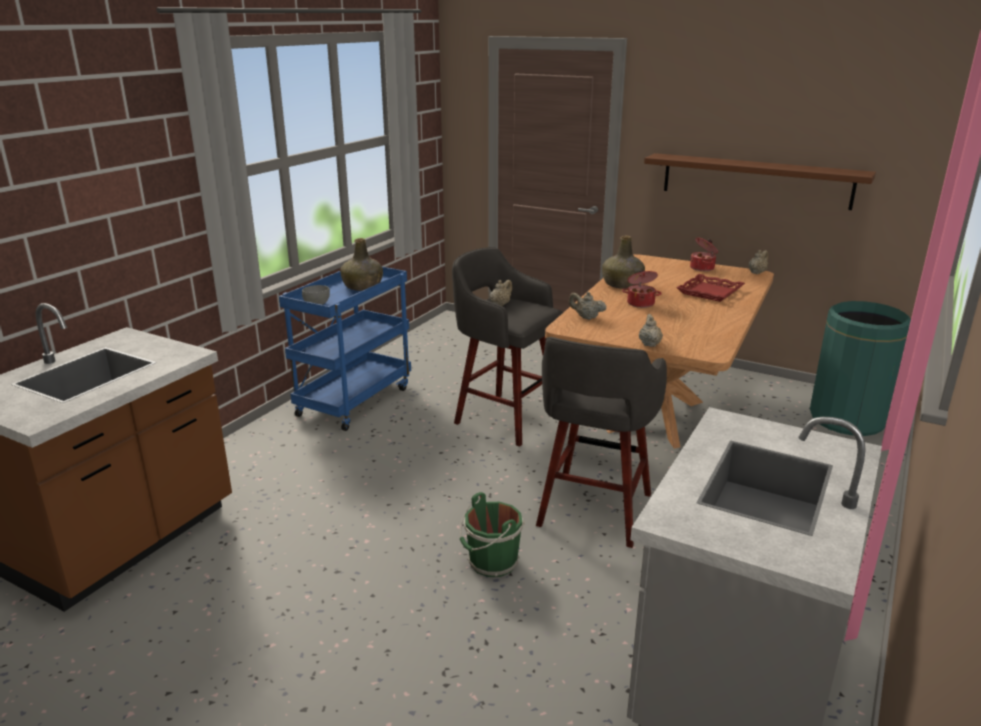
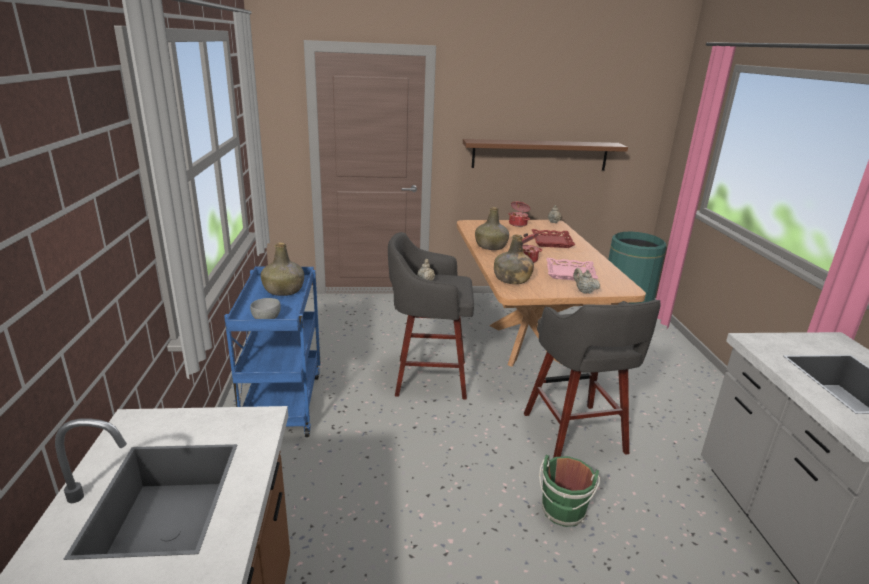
camera: 35 degrees left, 0 degrees up
beige teapot [569,292,606,320] -> green bottle [494,234,534,284]
none -> pink tray [546,258,598,280]

